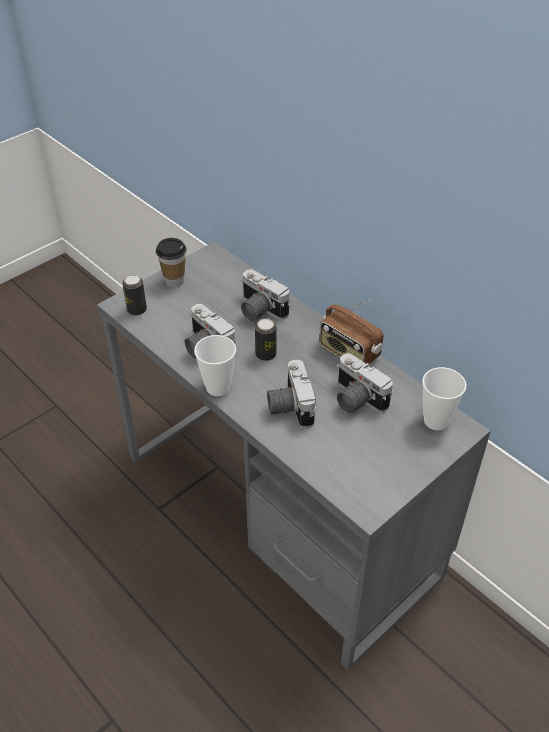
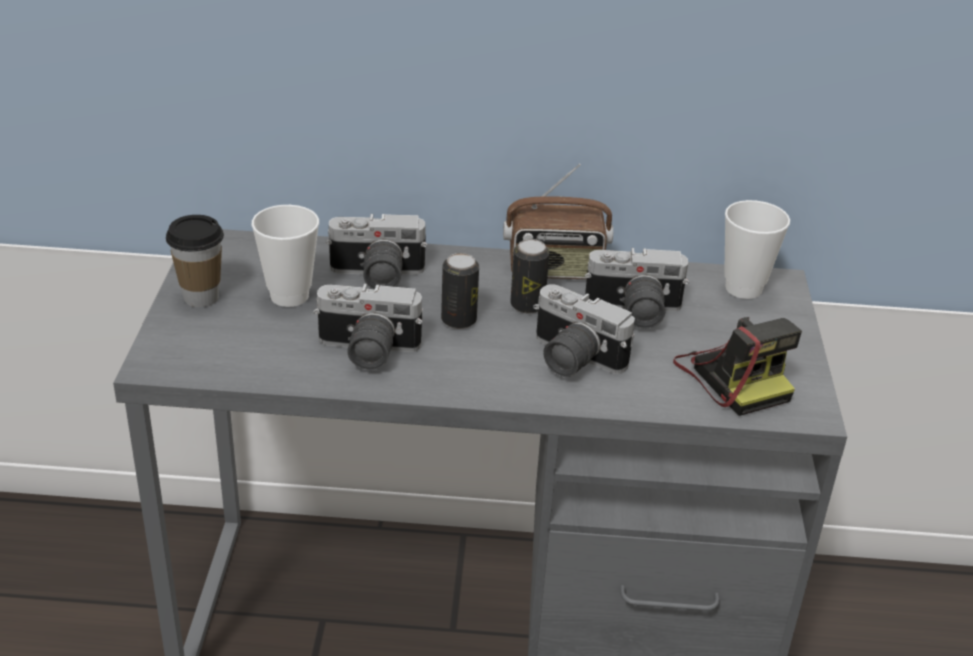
camera: 45 degrees left, 10 degrees down
can [122,275,147,315] -> can moved to [510,239,550,314]
cup [194,335,236,396] -> cup moved to [251,205,319,307]
none -> camera [673,317,802,416]

